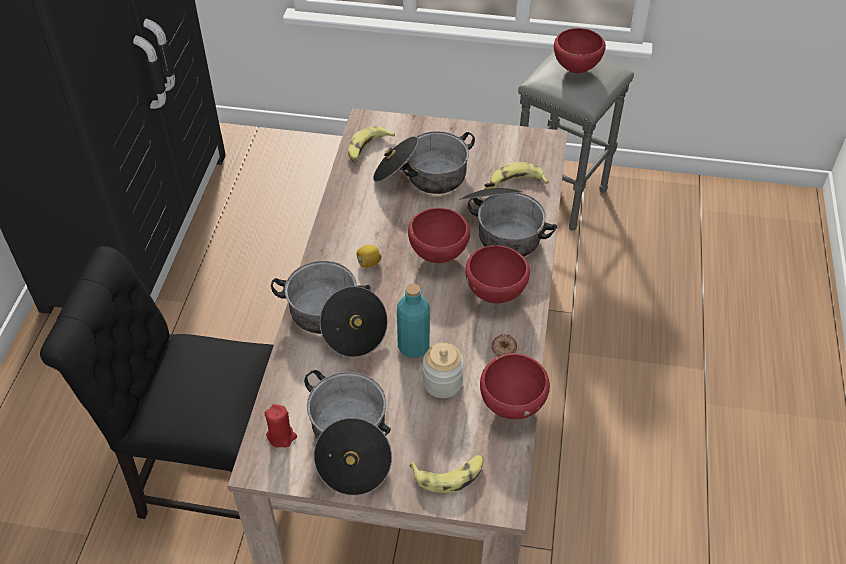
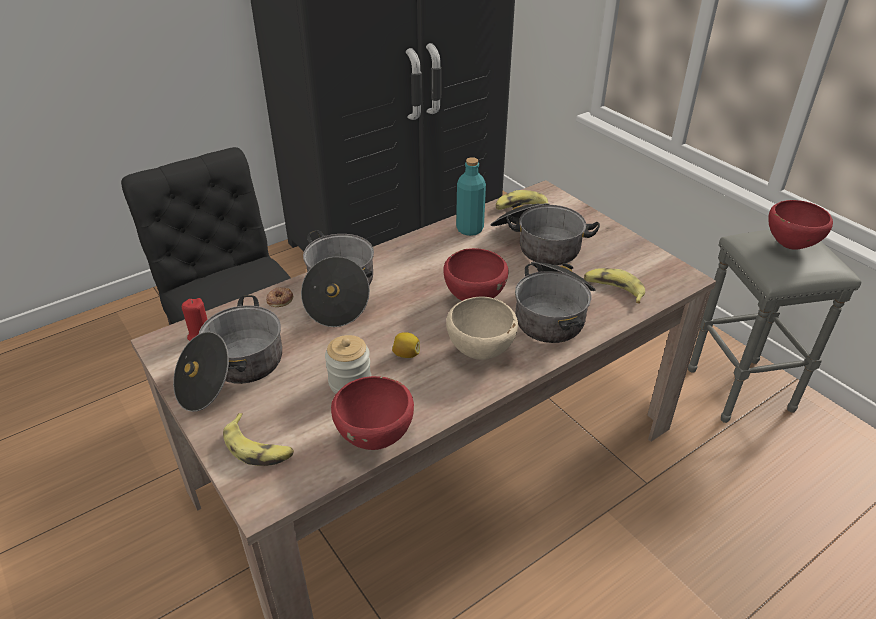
camera: 45 degrees right, 10 degrees down
lemon [356,245,381,268] -> lemon moved to [392,332,420,358]
turquoise bottle [397,284,430,358] -> turquoise bottle moved to [456,157,486,236]
red bowl [465,245,530,303] -> beige bowl [446,297,518,360]
donut [491,334,517,357] -> donut moved to [266,287,293,307]

